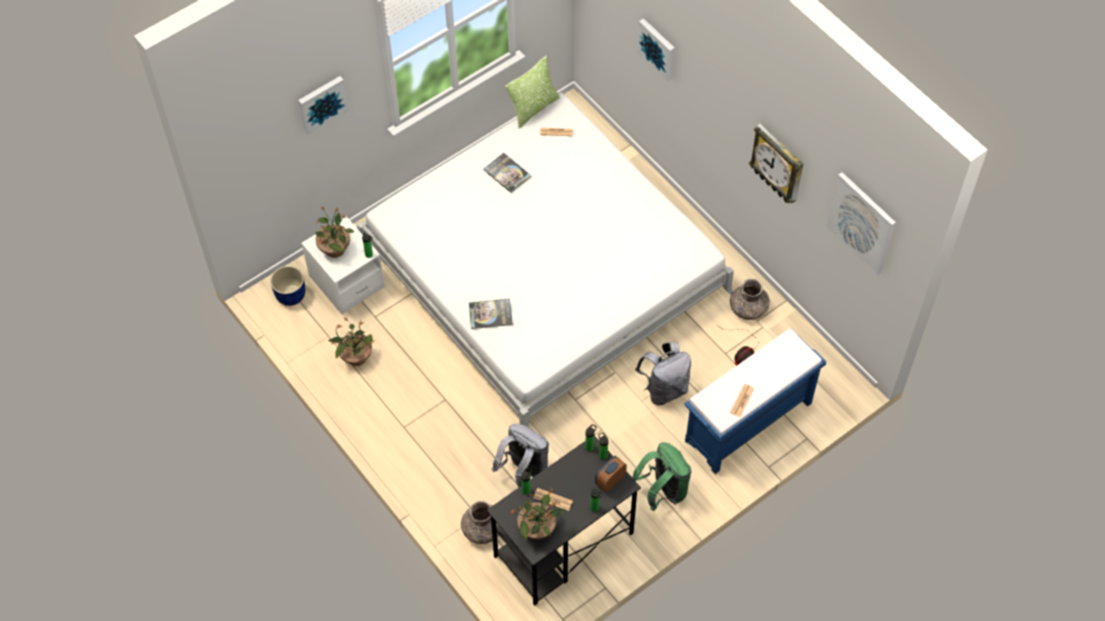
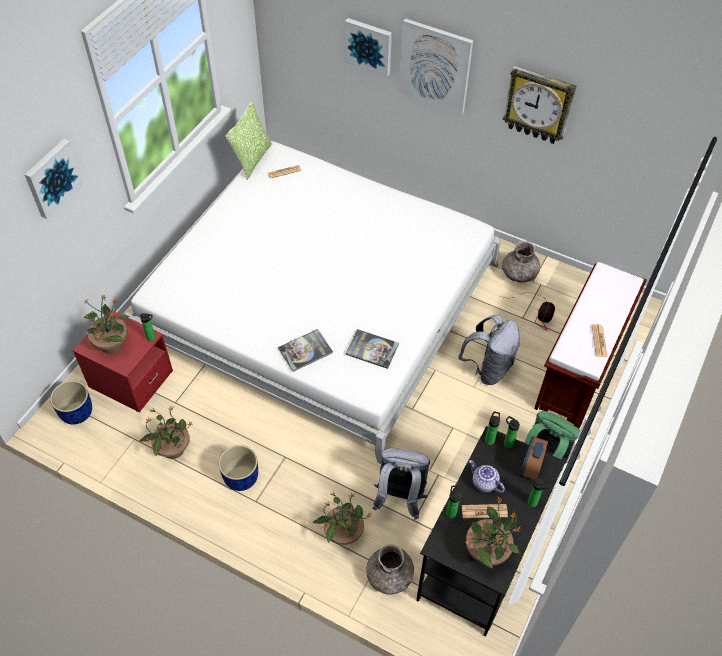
camera: 25 degrees left, 5 degrees down
white nightstand [301,216,385,314] -> red nightstand [73,309,173,413]
book [483,153,531,193] -> book moved to [346,329,399,369]
blue bench [684,328,826,474] -> brown bench [534,262,647,429]
picture [826,172,896,276] -> picture moved to [399,18,473,115]
none -> blue planter [219,445,258,491]
none -> potted plant [312,491,371,545]
none -> teapot [469,460,505,493]

